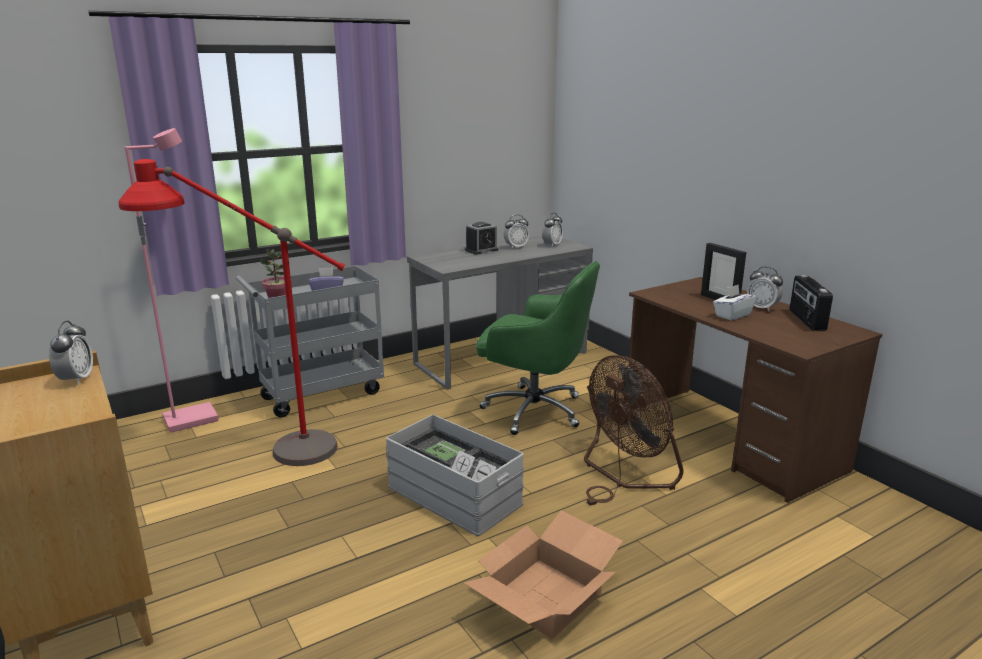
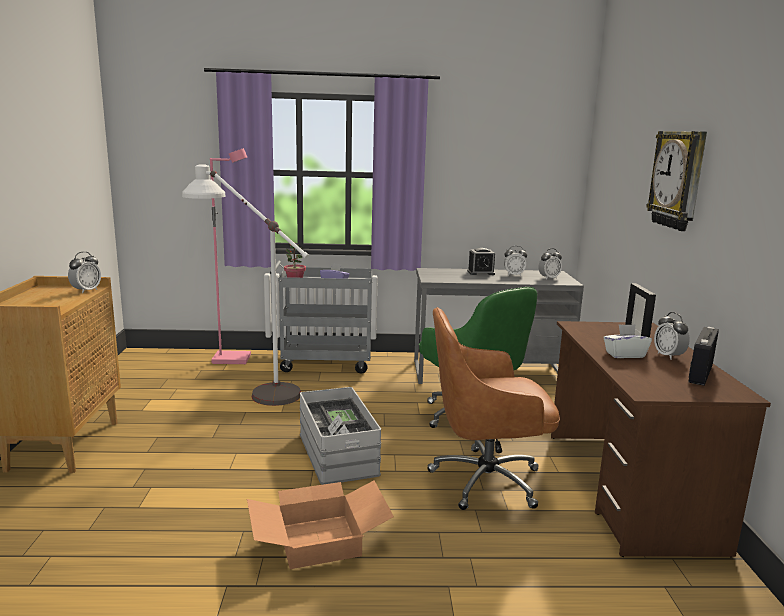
camera: 30 degrees right, 5 degrees down
red floor lamp [119,159,345,466] -> white floor lamp [182,165,309,406]
brown fan [584,355,684,506] -> brown office chair [428,307,560,510]
none -> wall clock [646,131,707,231]

